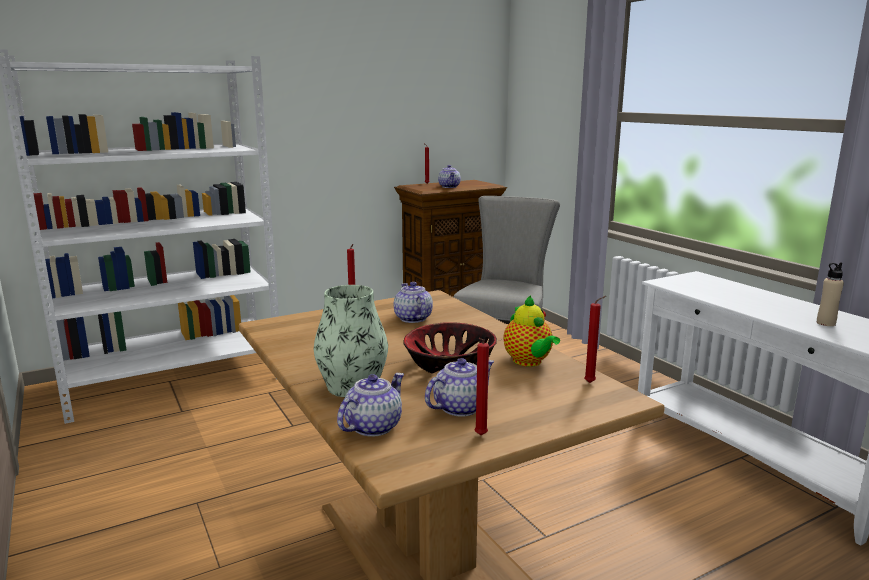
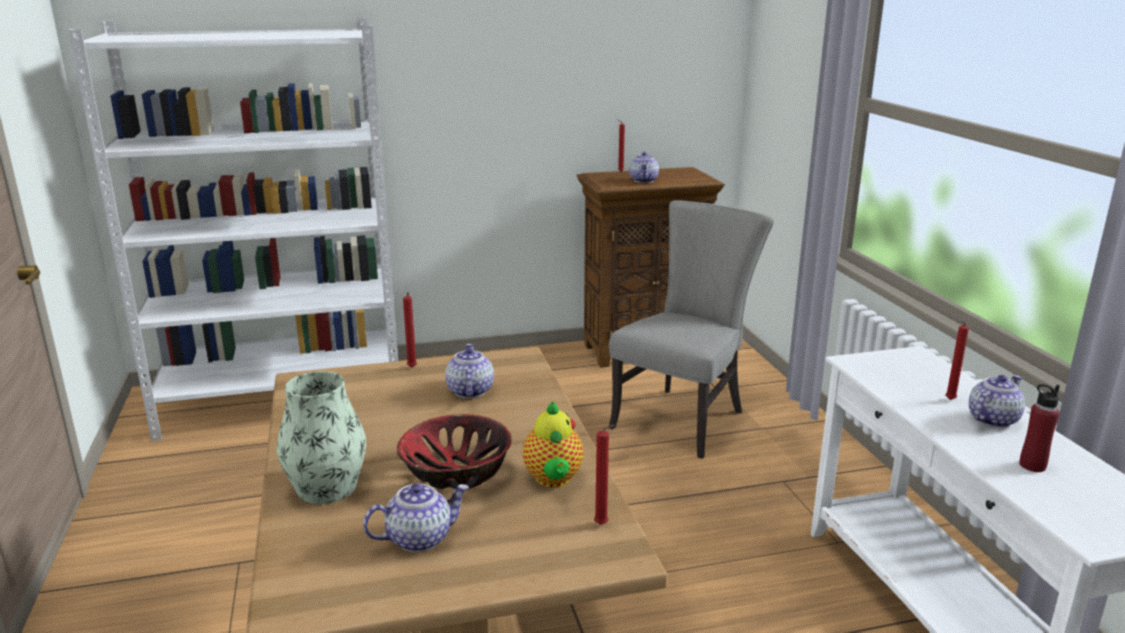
camera: 15 degrees right, 5 degrees up
teapot [337,373,404,437] -> teapot moved to [969,375,1025,428]
red candle [475,338,489,435] -> red candle moved to [946,321,969,400]
beige bottle [817,263,844,326] -> red bottle [1019,384,1060,472]

